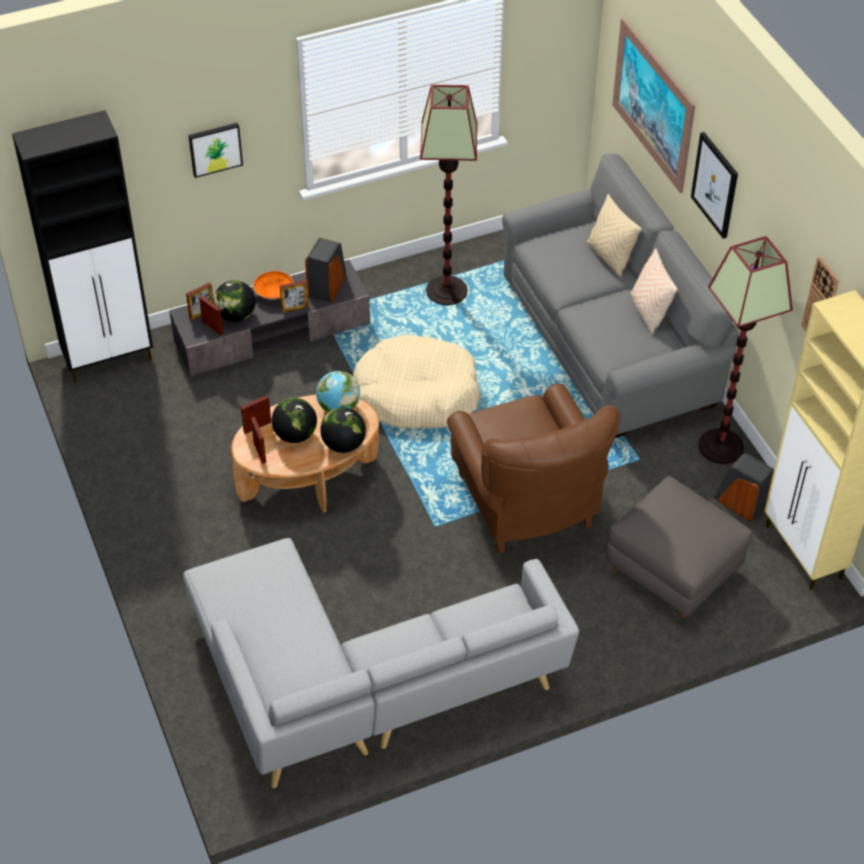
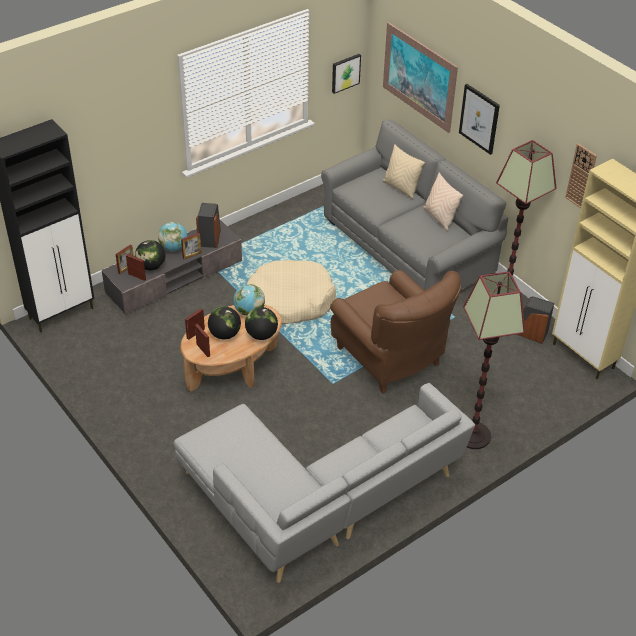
camera: 15 degrees left, 5 degrees down
picture [188,123,243,178] -> picture moved to [332,54,361,94]
orange bowl [253,270,294,299] -> globe [158,222,187,251]
floor lamp [420,85,477,305] -> floor lamp moved to [463,271,525,449]
grey ottoman [606,476,752,618] -> none

